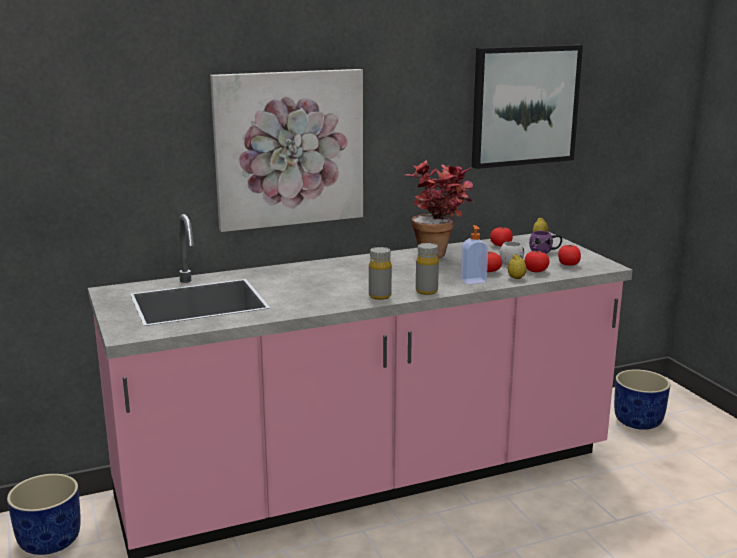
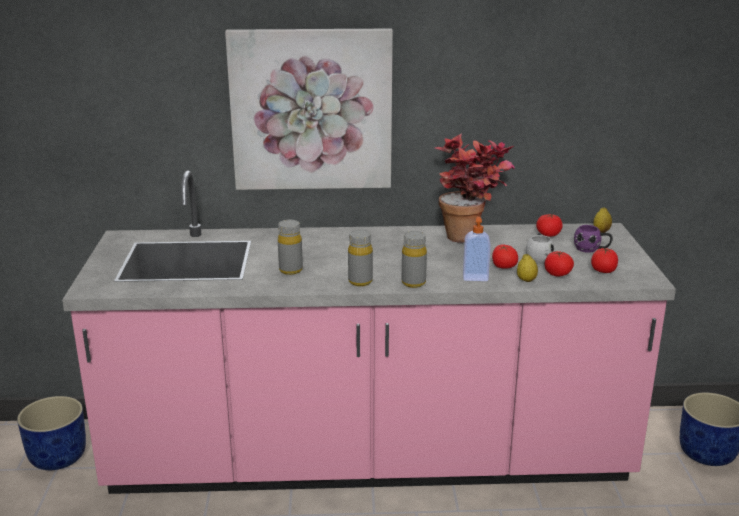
camera: 20 degrees right, 5 degrees up
picture [472,45,583,169] -> none
none -> grey bottle [278,220,303,275]

